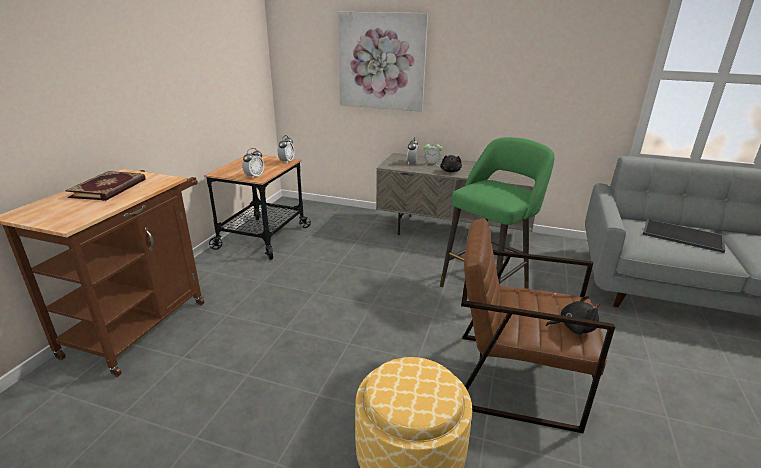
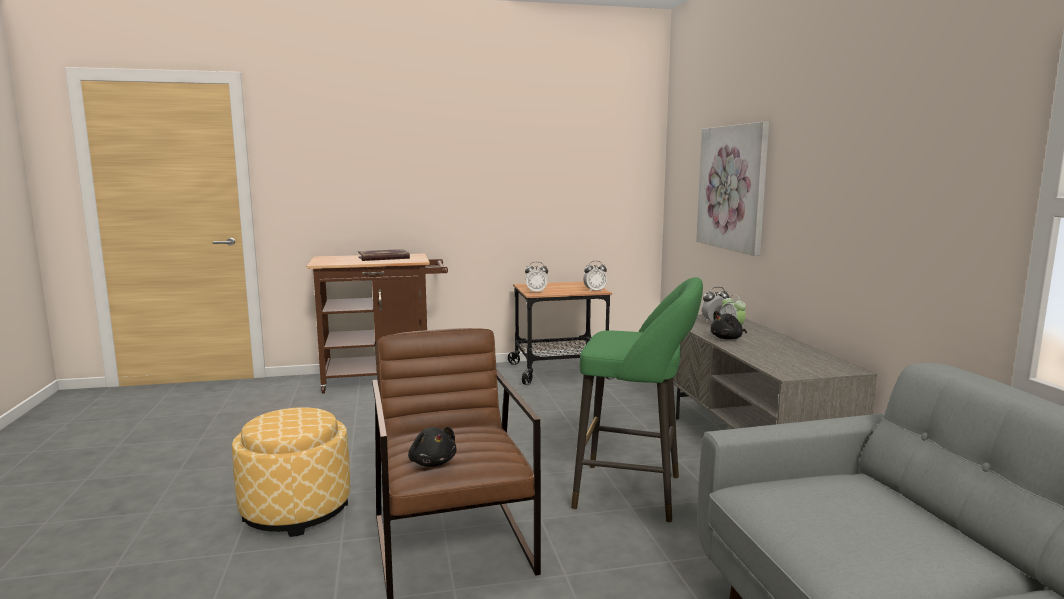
camera: 60 degrees right, 15 degrees down
tray [642,219,725,253] -> none

